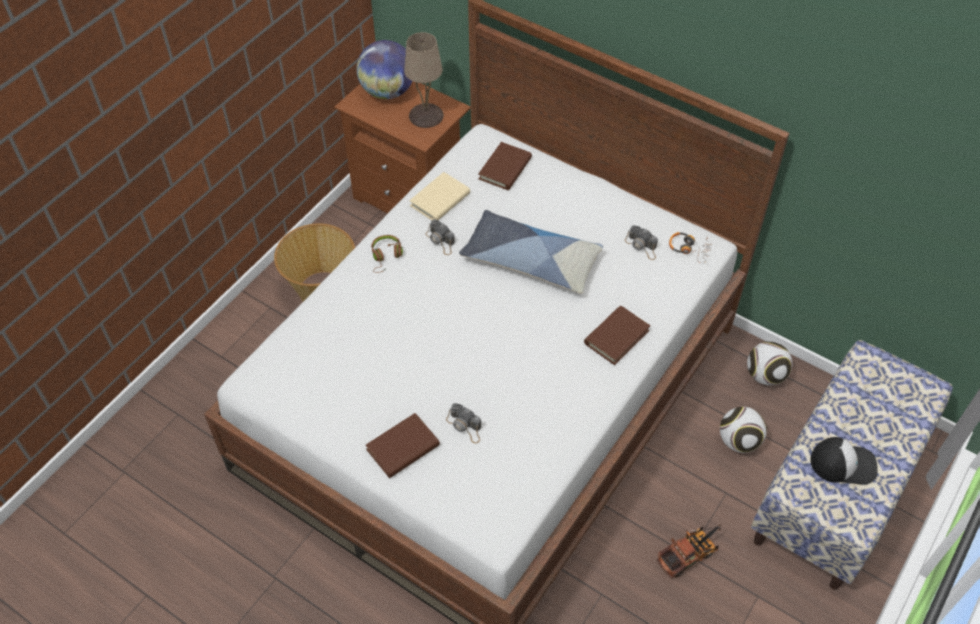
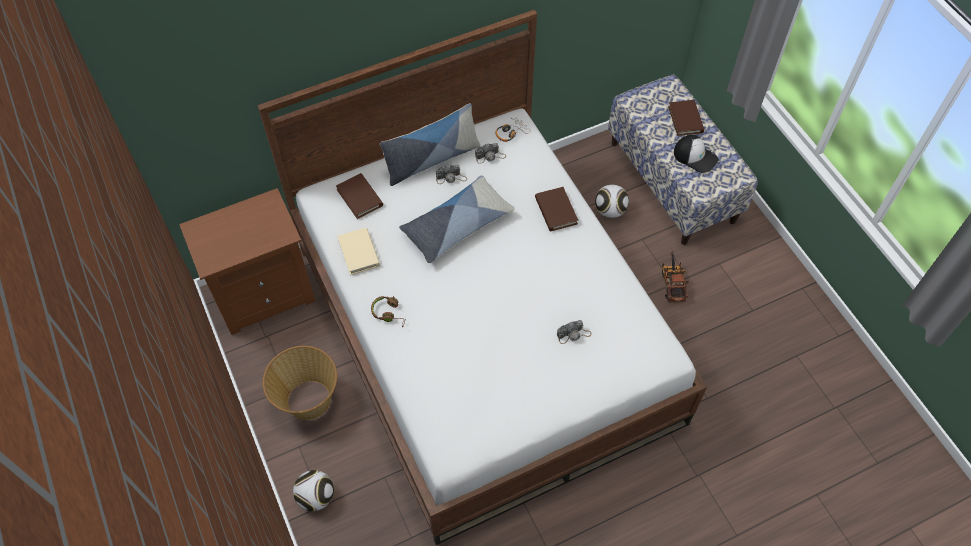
camera: 60 degrees left, 5 degrees up
globe [357,40,412,99] -> none
brown book [365,413,440,478] -> brown book moved to [668,100,704,136]
beige table lamp [404,32,444,128] -> none
camera [426,219,455,255] -> camera moved to [436,165,467,184]
football [747,341,793,385] -> football moved to [293,470,334,511]
cap [811,437,878,485] -> cap turned 90 degrees clockwise [674,135,718,173]
none -> pillow [380,103,480,186]

